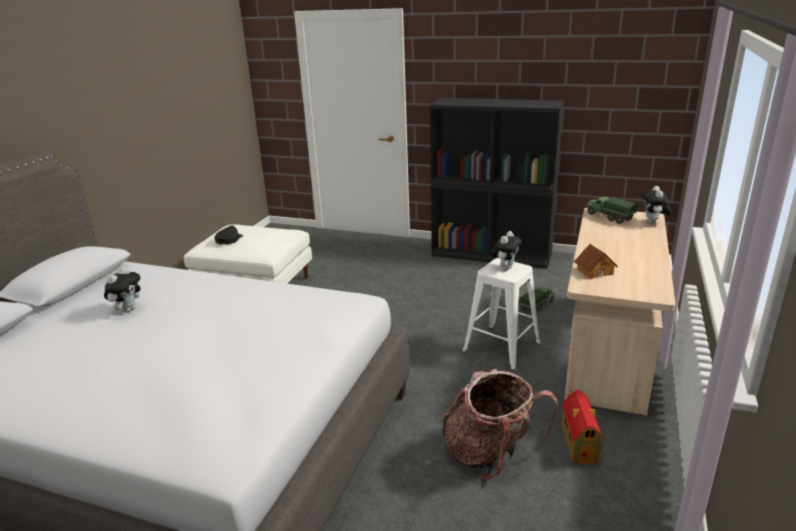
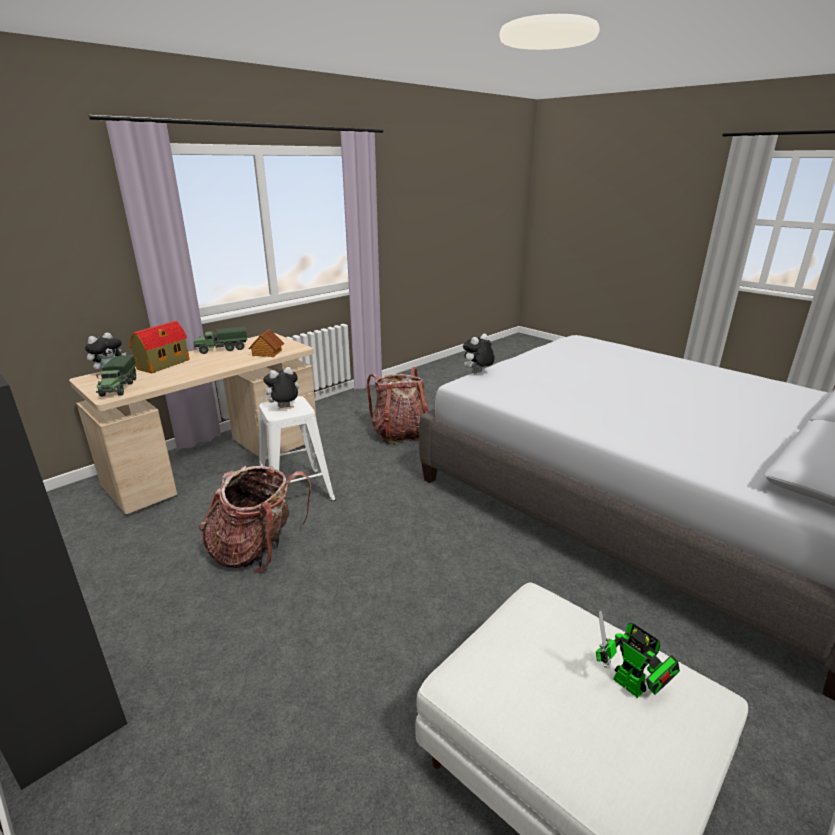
camera: 155 degrees left, 0 degrees up
plush toy [104,267,141,313] -> plush toy moved to [463,334,495,373]
black cap [214,225,243,245] -> toy robot [596,610,680,698]
toy truck [519,286,556,313] -> toy truck moved to [194,326,247,354]
toy house [561,390,605,464] -> toy house moved to [130,321,190,373]
none -> backpack [199,466,311,573]

